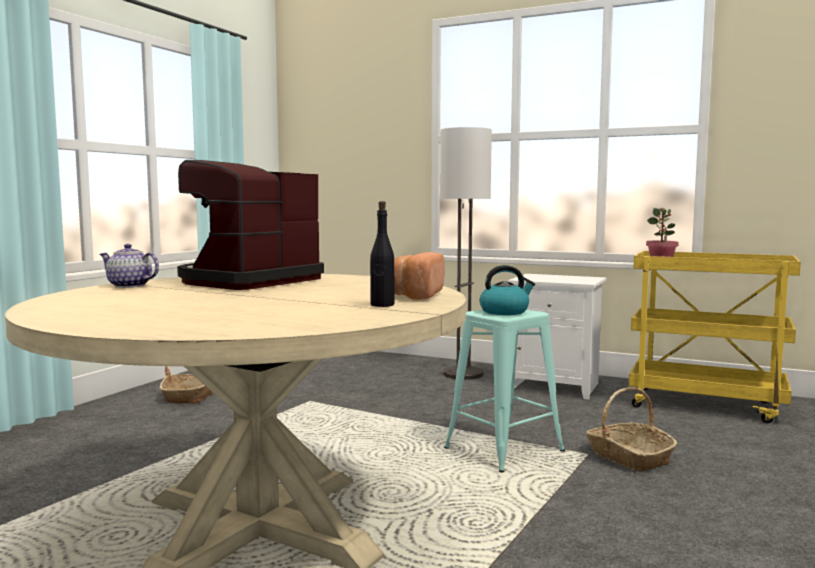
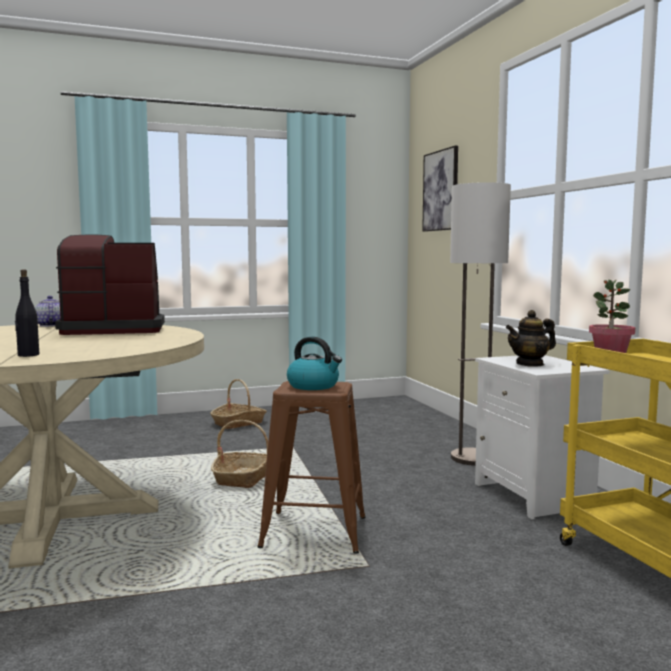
camera: 45 degrees right, 0 degrees up
bread [394,252,444,300] -> none
turquoise stool [444,310,565,473] -> brown stool [258,381,366,554]
basket [586,387,677,471] -> basket moved to [211,420,268,488]
none -> picture [422,145,458,232]
none -> teapot [506,310,556,366]

